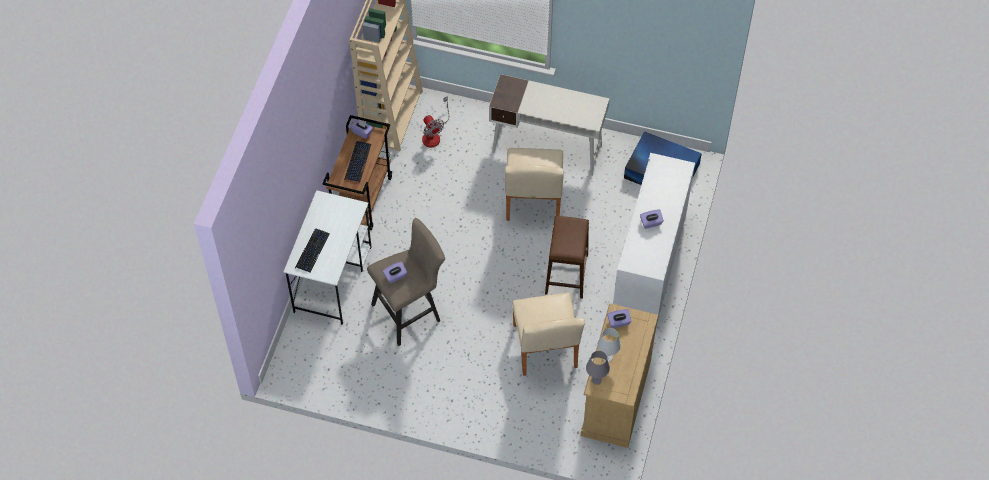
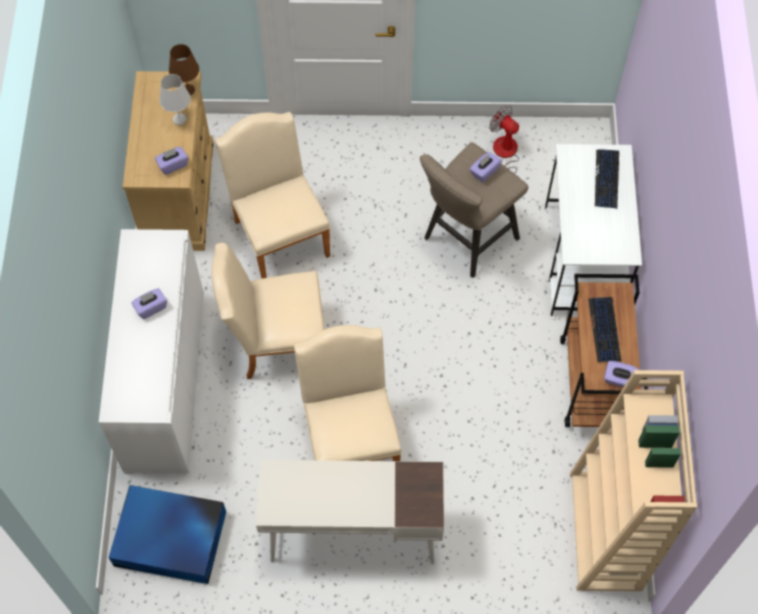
camera: 165 degrees right, 5 degrees up
fan [422,96,449,147] -> fan moved to [489,105,519,174]
brown stool [545,216,589,299] -> beige chair [212,243,325,379]
grey table lamp [586,351,610,385] -> brown table lamp [169,44,199,95]

